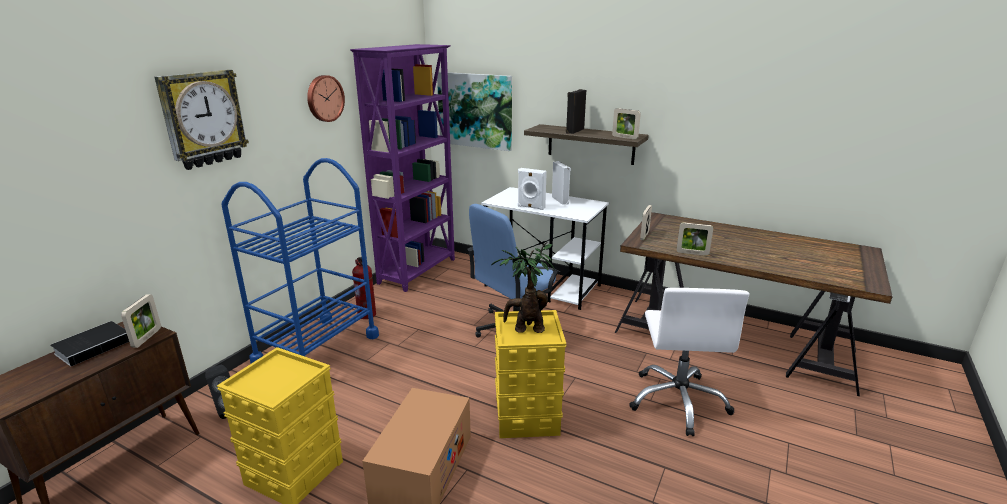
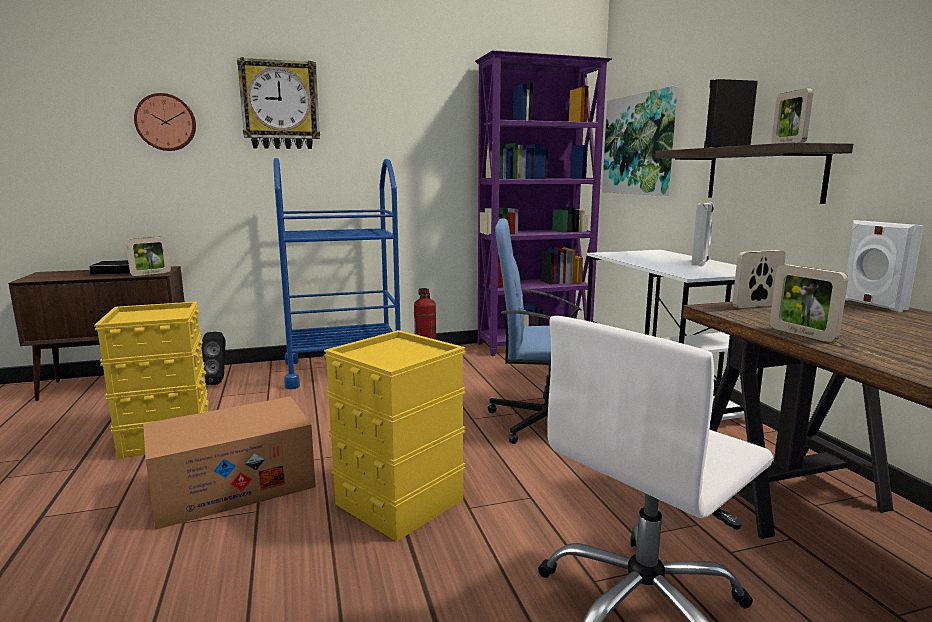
camera: 45 degrees right, 10 degrees down
wall clock [307,75,345,122] -> wall clock moved to [134,93,196,151]
potted plant [491,242,555,333] -> none
white speaker [518,168,547,210] -> white speaker moved to [845,220,924,312]

